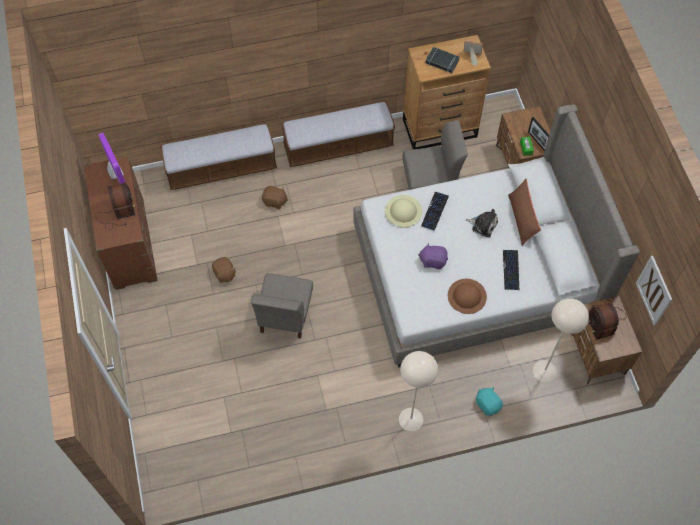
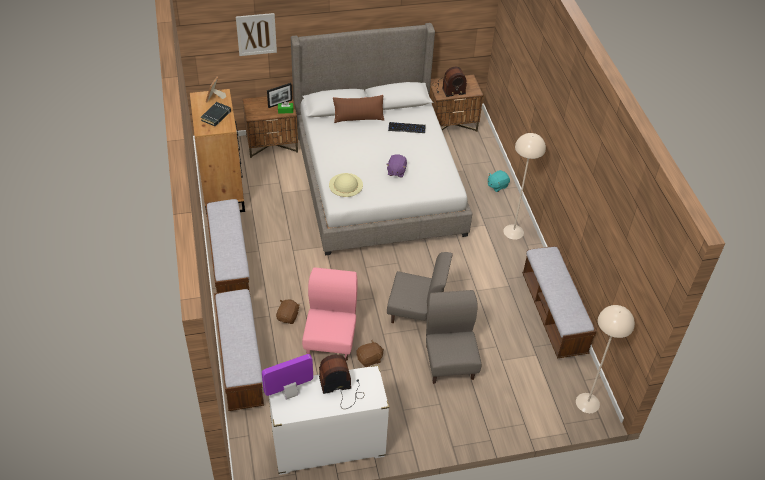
camera: 90 degrees left, 15 degrees down
brown dresser [84,156,158,290] -> white dresser [269,365,389,475]
grey chair [402,120,468,190] -> grey chair moved to [426,290,482,384]
keyboard [421,192,449,231] -> none
brown hat [448,279,487,314] -> none
plush toy [466,209,498,237] -> none
beige floor lamp [533,298,589,383] -> beige floor lamp moved to [576,305,635,413]
picture [636,256,672,325] -> picture moved to [236,13,277,56]
none -> pink chair [302,267,358,361]
none -> bench [522,246,597,359]

